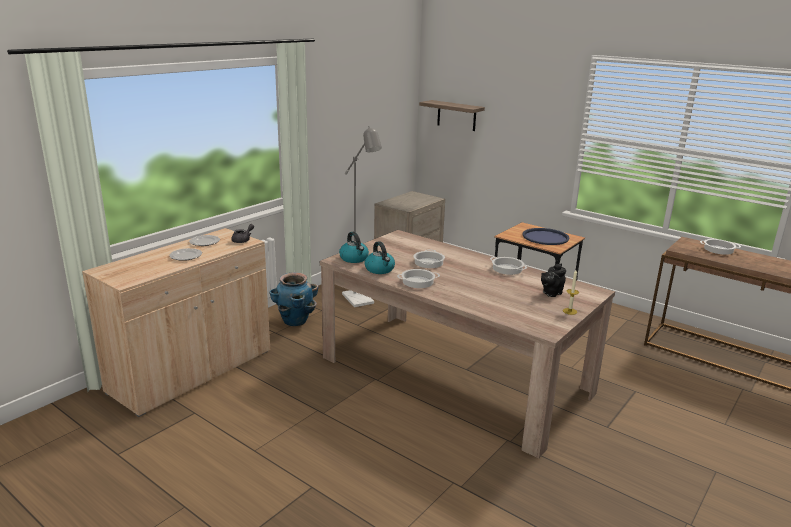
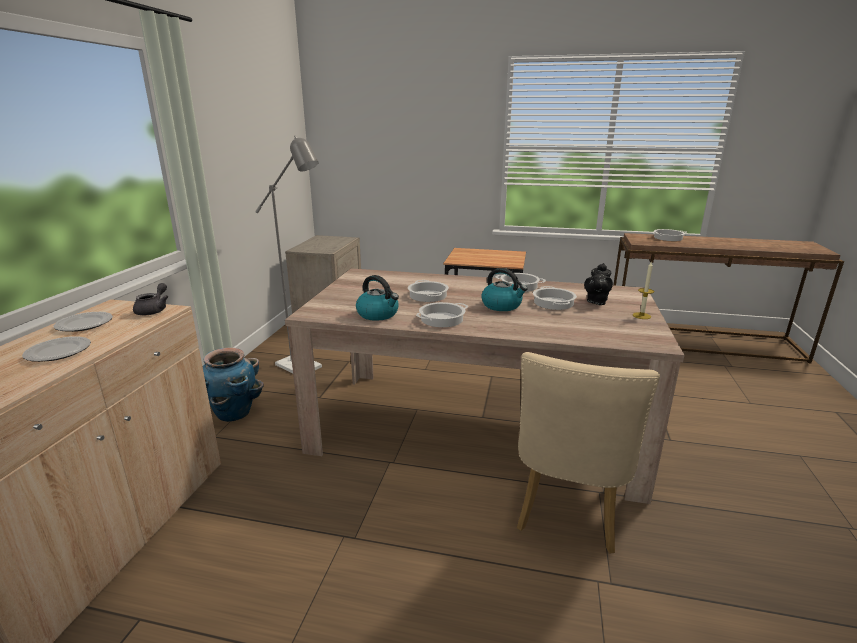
camera: 25 degrees left, 0 degrees up
kettle [339,232,369,263] -> kettle moved to [481,268,528,311]
shelf [419,100,485,131] -> none
blue tray [522,228,570,245] -> none
none -> beige chair [517,352,660,553]
none -> cooking pot [533,286,577,310]

